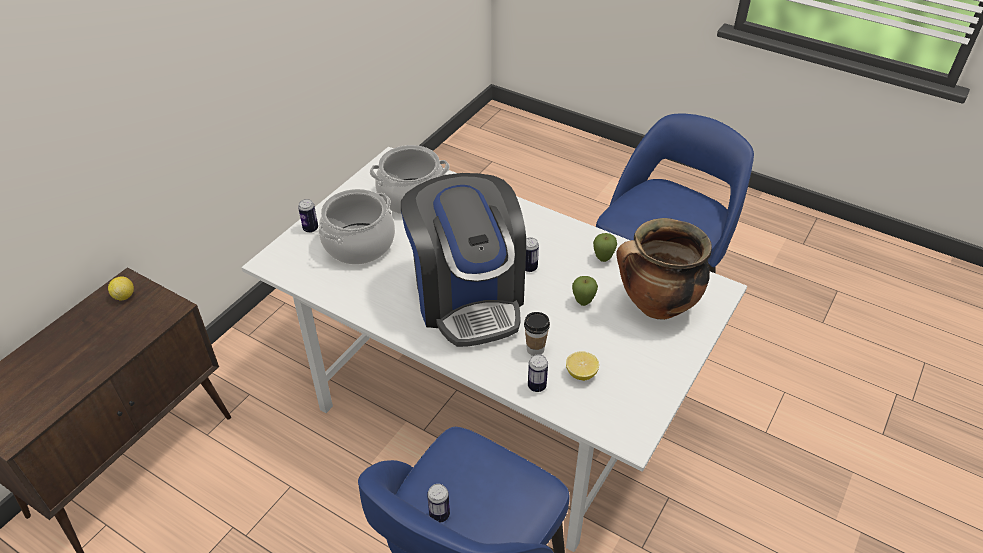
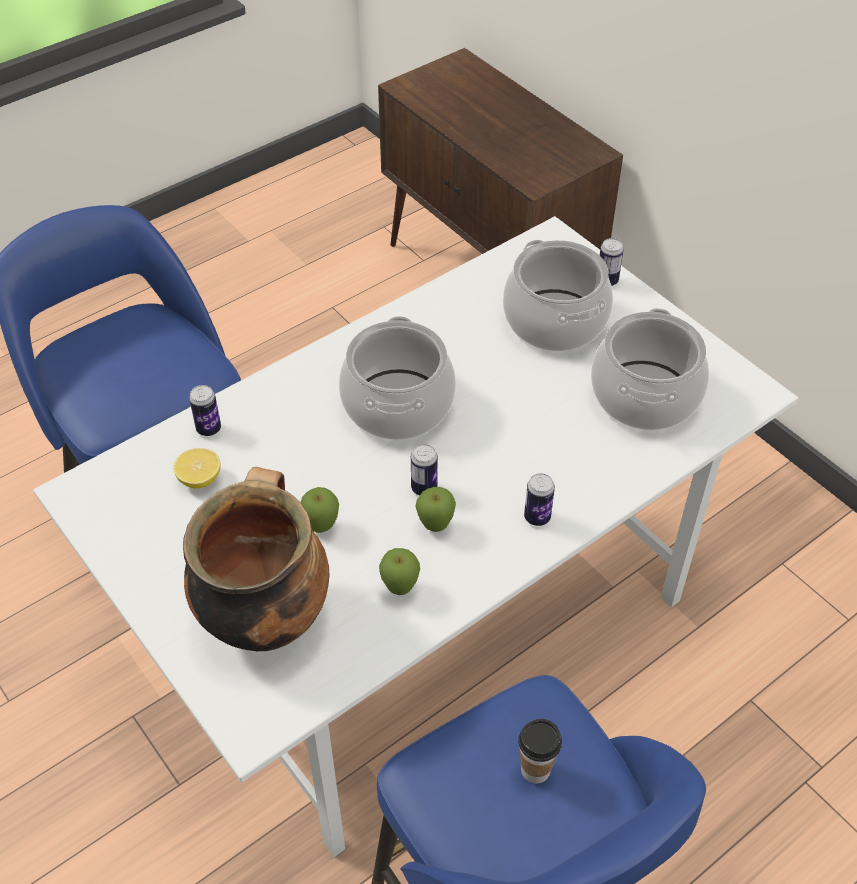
camera: 110 degrees right, 5 degrees up
lemon [108,277,134,300] -> none
coffee machine [401,173,526,347] -> cooking pot [339,316,456,440]
can [427,484,450,523] -> can moved to [524,473,555,526]
cup [524,312,550,356] -> cup moved to [518,719,562,783]
none -> apple [415,487,456,532]

